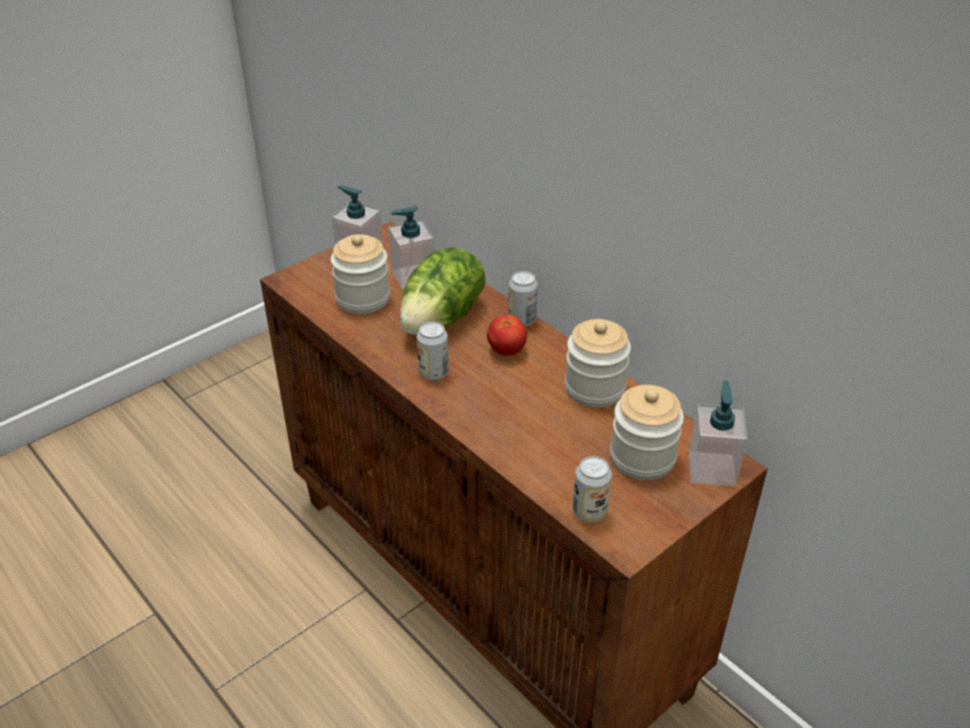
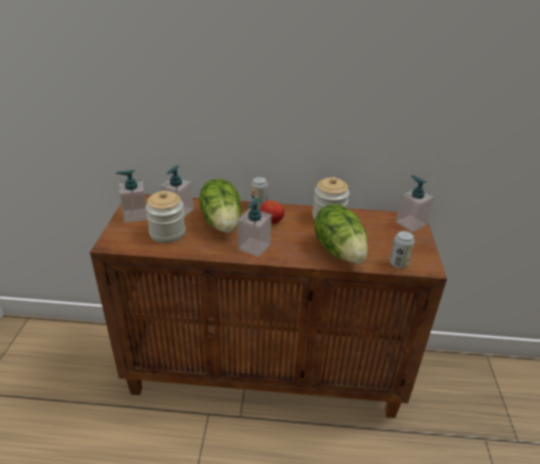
camera: 45 degrees left, 5 degrees down
can [417,322,449,380] -> soap dispenser [237,198,272,257]
jar [610,385,684,480] -> none
none -> lettuce [314,204,368,264]

